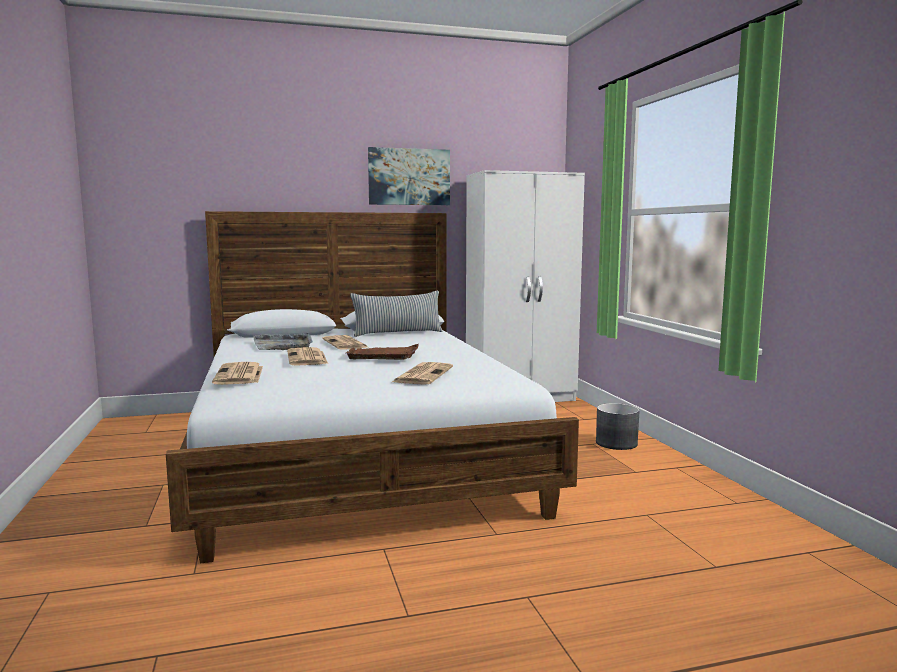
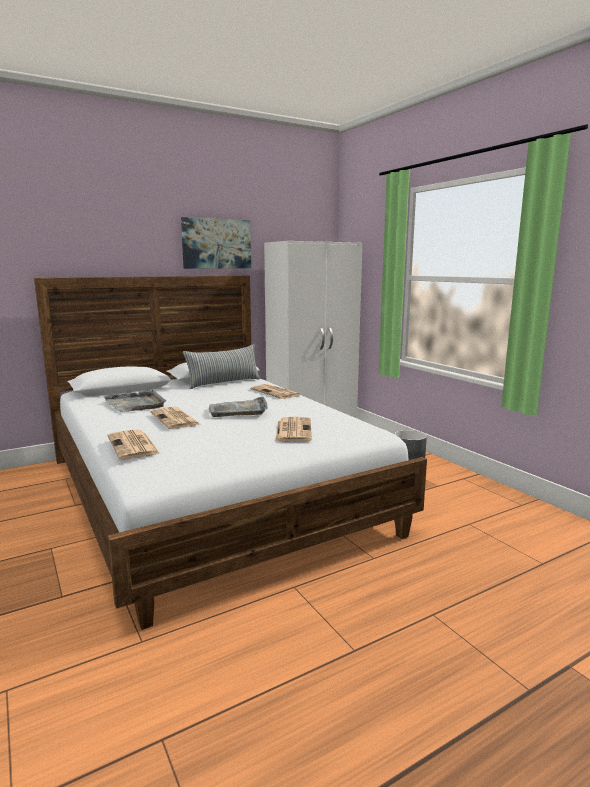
camera: 15 degrees left, 5 degrees up
newspaper [322,335,368,350] -> newspaper moved to [251,384,300,399]
brown tray [346,344,419,360] -> grey tray [209,396,268,417]

